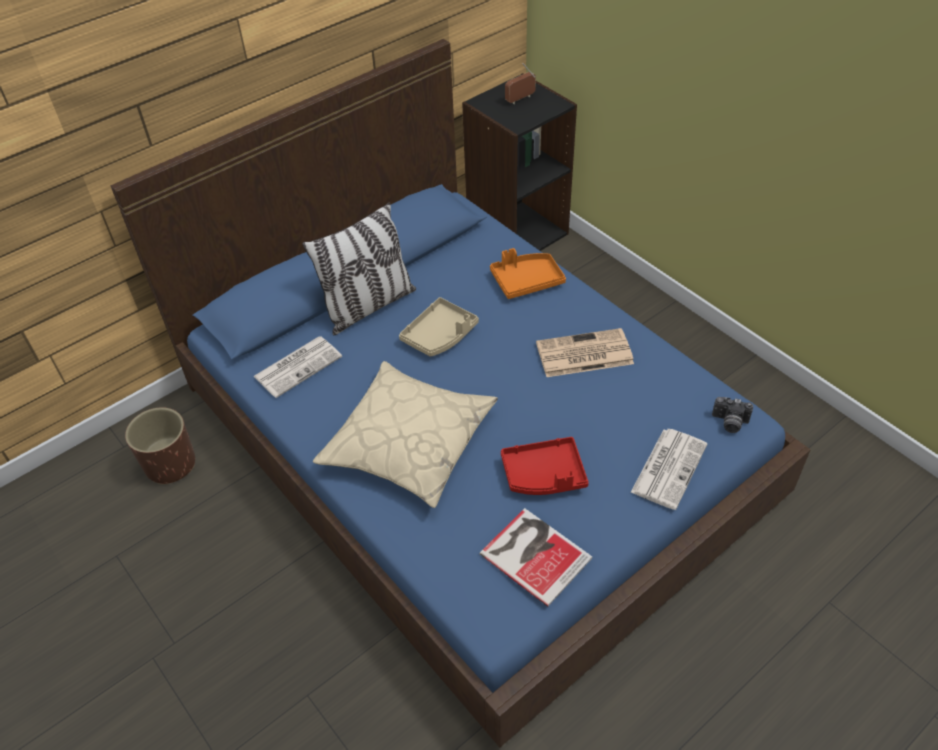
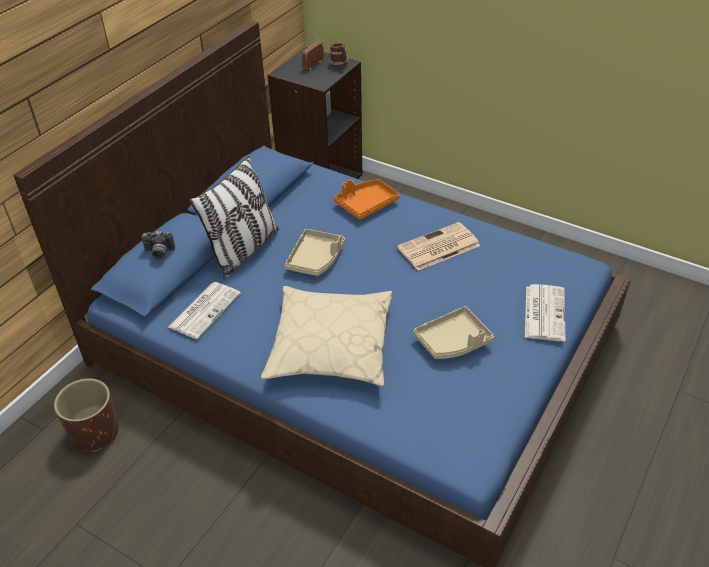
camera: 20 degrees left, 5 degrees down
book [480,508,592,607] -> none
red tray [501,437,589,495] -> beige tray [414,306,494,359]
camera [712,397,753,433] -> camera moved to [141,231,175,259]
none -> mug [329,43,349,67]

